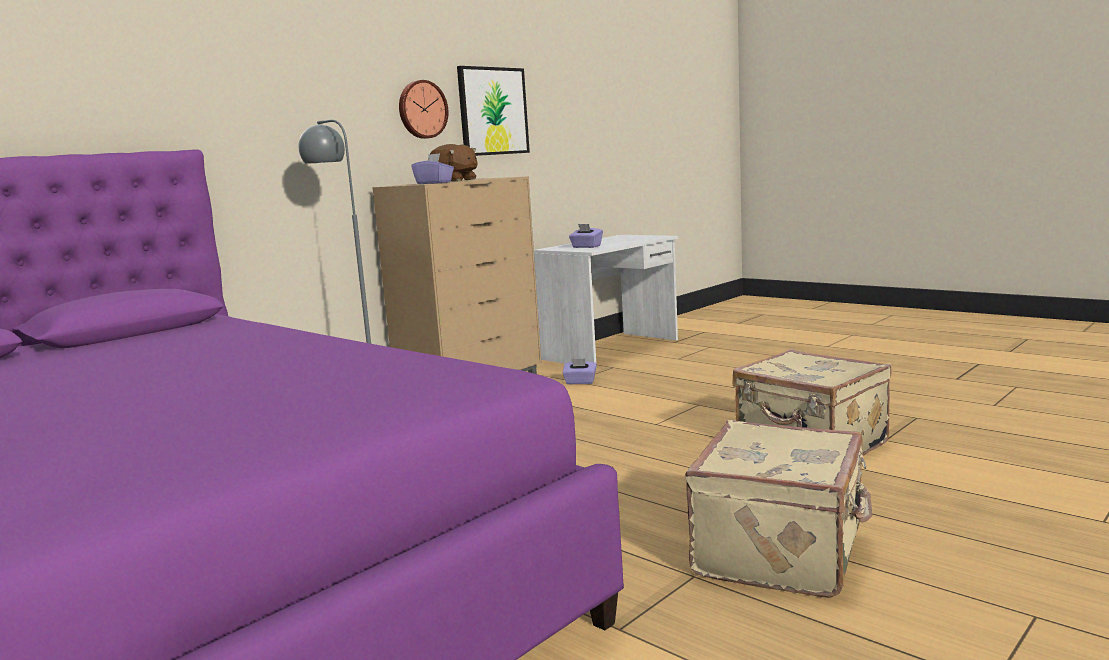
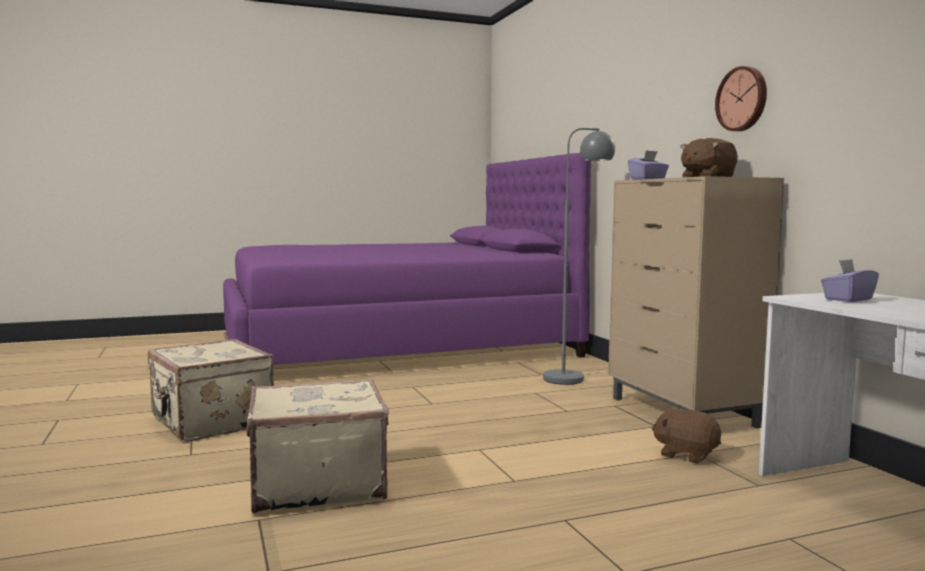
camera: 115 degrees right, 5 degrees down
picture [457,66,530,156] -> none
purple tissue box [563,359,597,384] -> brown plush toy [652,408,721,463]

